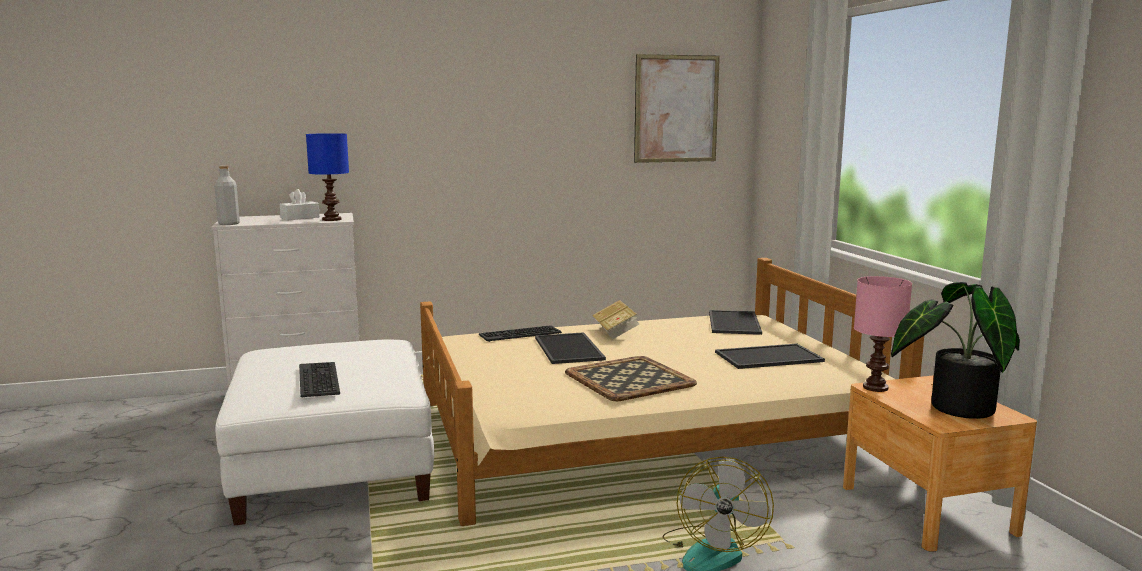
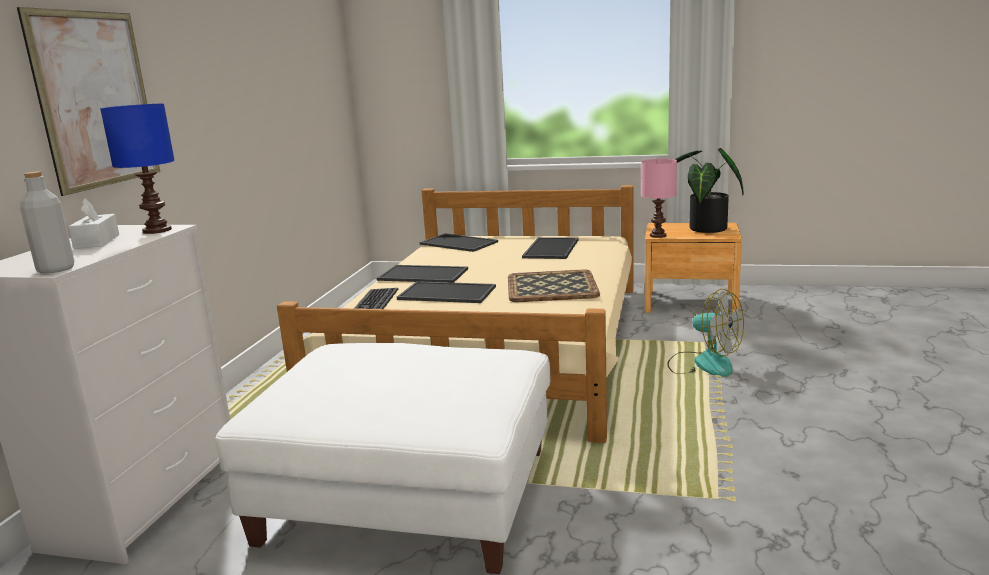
camera: 60 degrees left, 5 degrees up
keyboard [299,362,340,397] -> none
book [592,300,639,340] -> tray [377,265,468,283]
picture [634,54,720,163] -> picture moved to [17,7,160,196]

